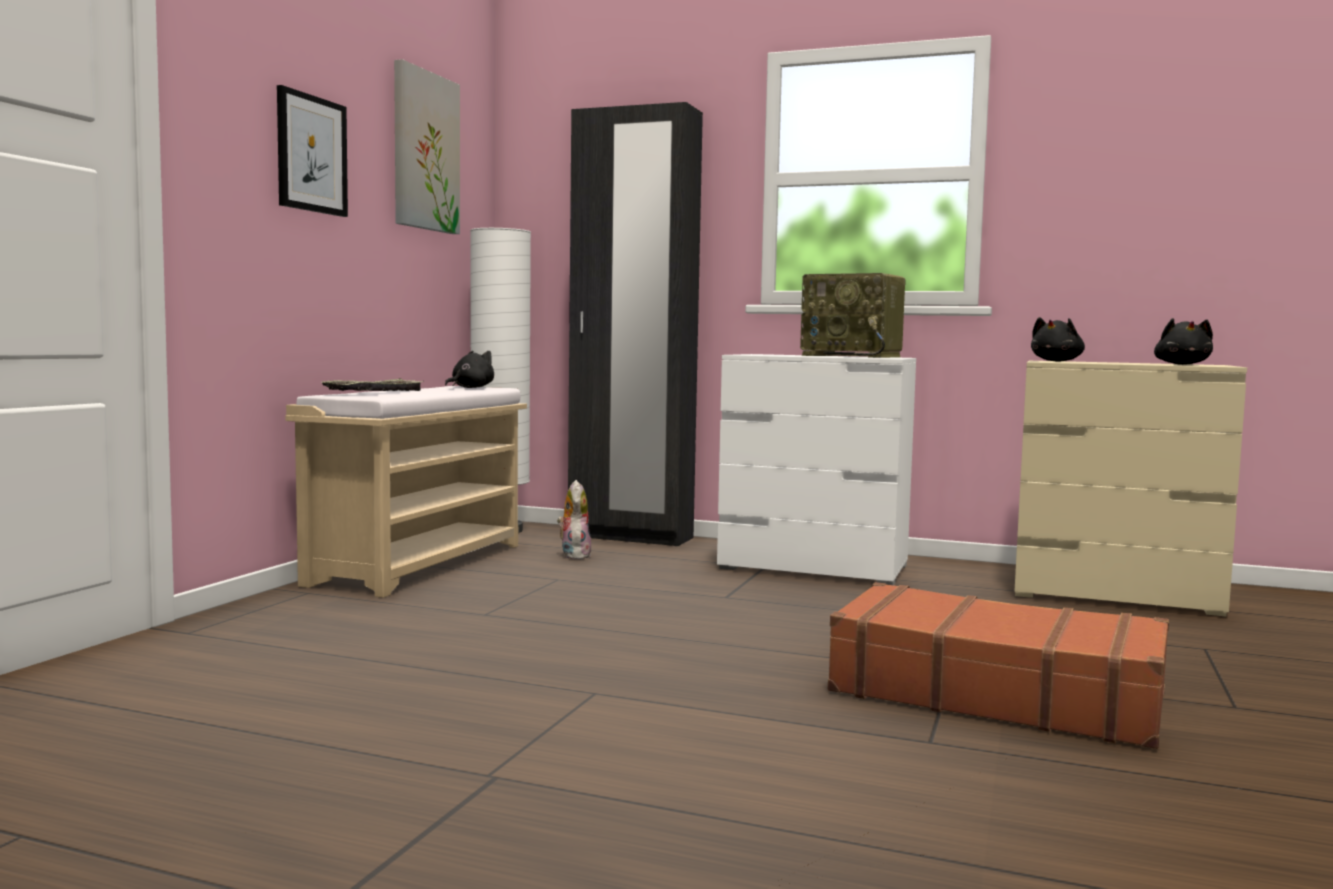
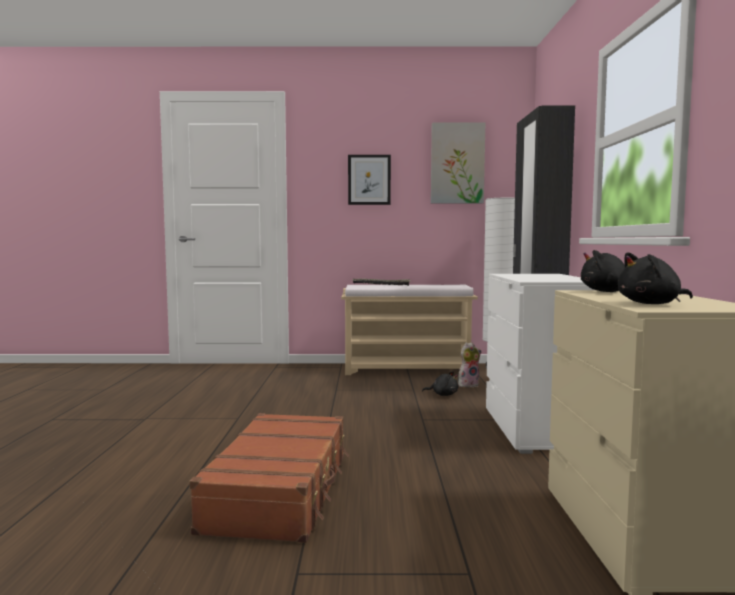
camera: 70 degrees right, 0 degrees up
black plush toy [445,351,494,388] -> black plush toy moved to [422,372,458,396]
radio [800,273,906,358] -> none

